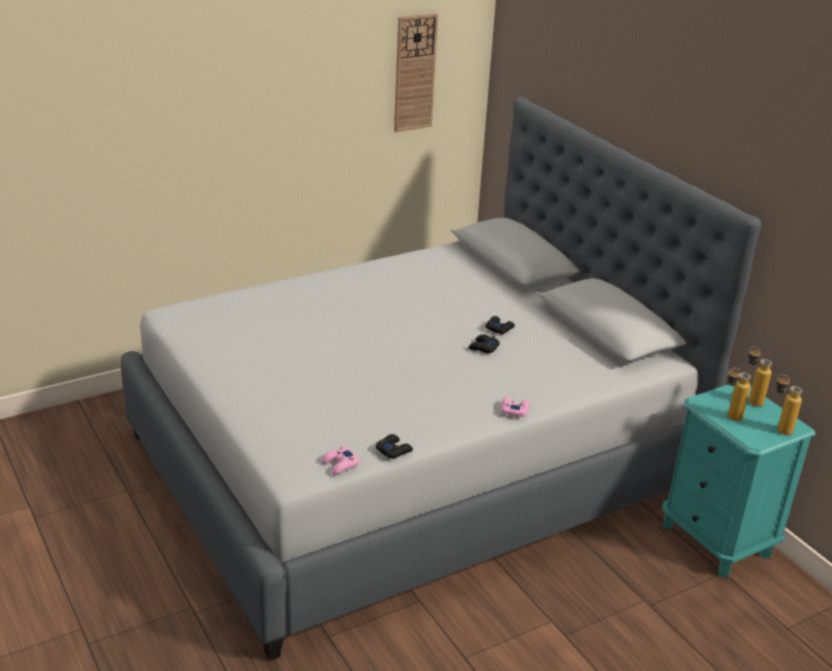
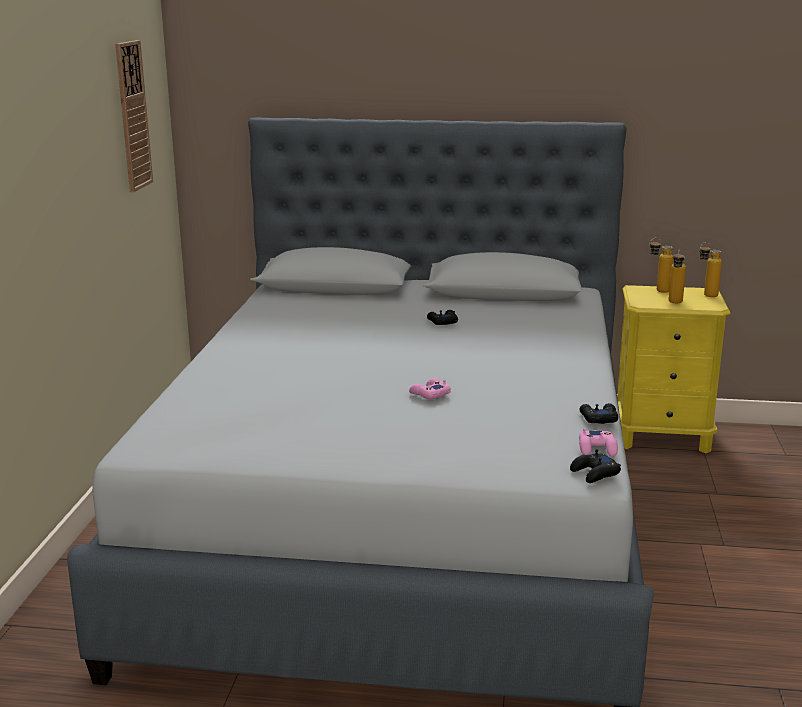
camera: 50 degrees left, 10 degrees down
black game controller [468,334,500,353] -> black game controller moved to [570,449,621,483]
pink game controller [502,397,530,417] -> pink game controller moved to [409,378,451,399]
turquoise nightstand [663,385,816,578] -> yellow nightstand [617,285,731,453]

